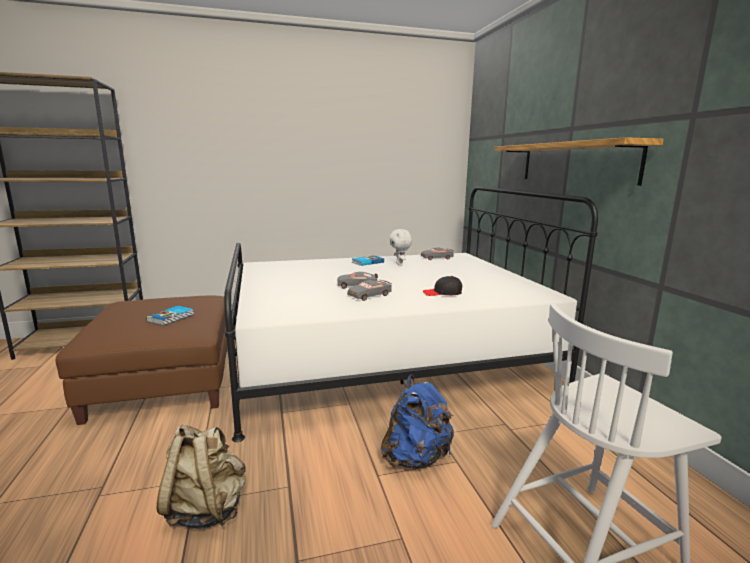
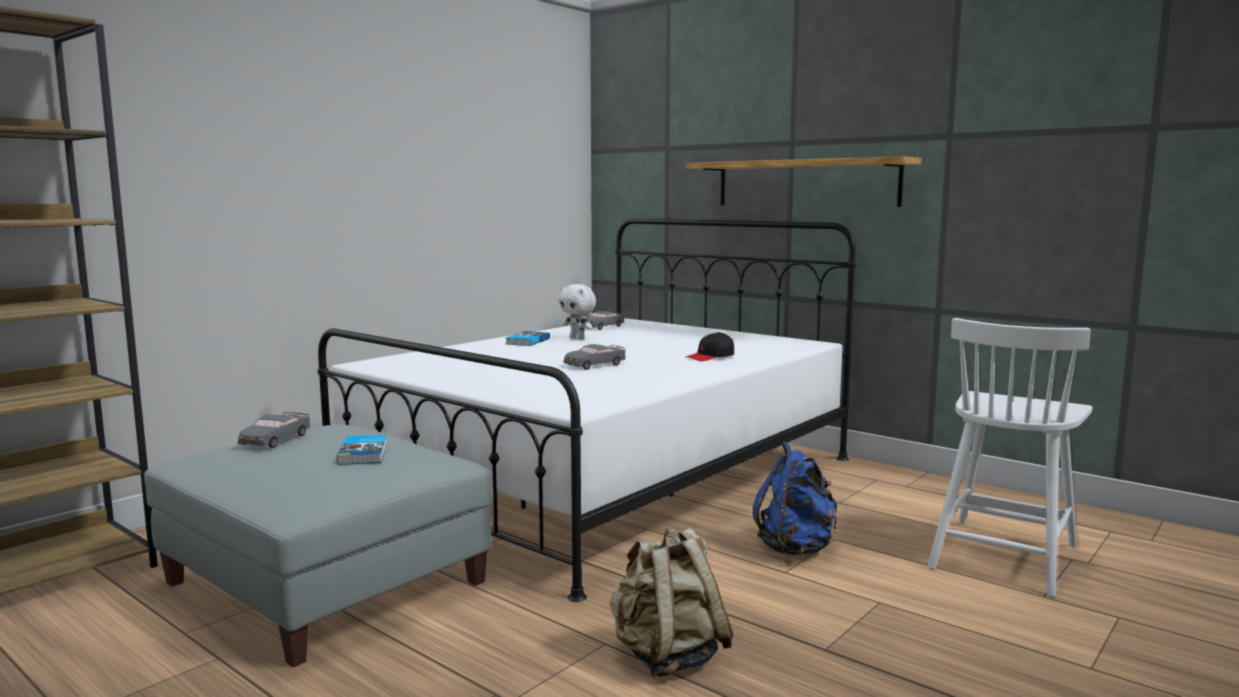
camera: 35 degrees left, 5 degrees down
brown ottoman [55,295,228,425] -> grey ottoman [144,425,493,668]
grey toy car [347,280,392,301] -> grey toy car moved to [238,412,310,448]

